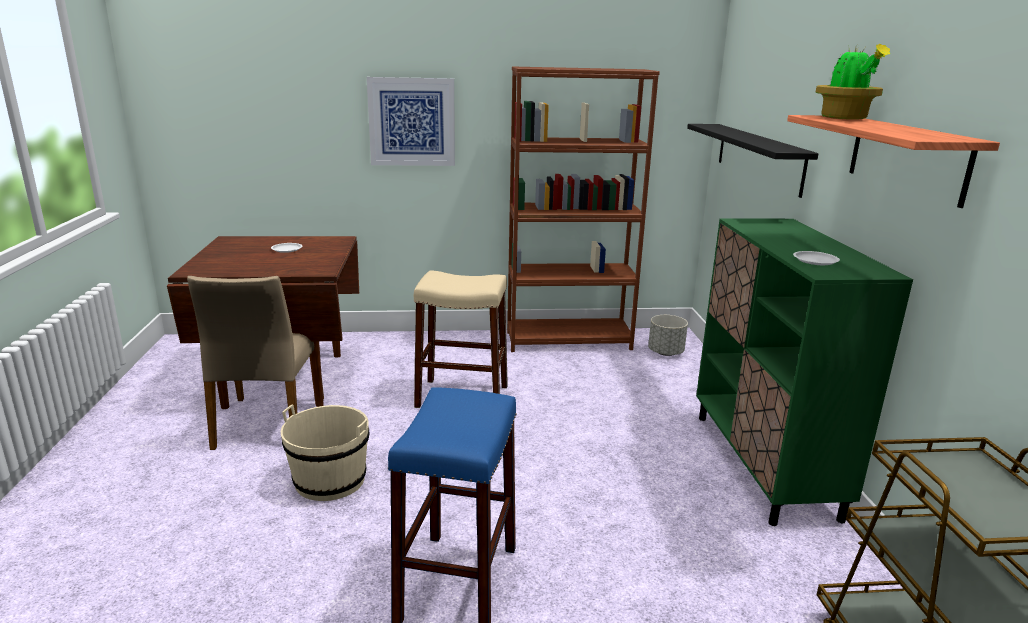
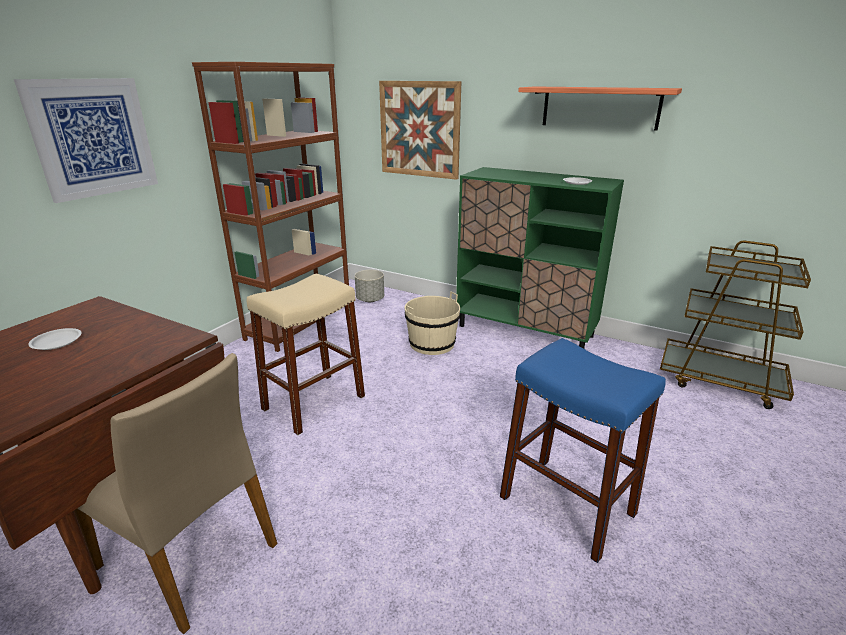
camera: 55 degrees left, 5 degrees up
beige bucket [281,404,370,501] -> beige bucket moved to [404,291,460,355]
black shelf [687,124,819,198] -> picture [379,81,461,180]
potted plant [816,44,890,120] -> none

